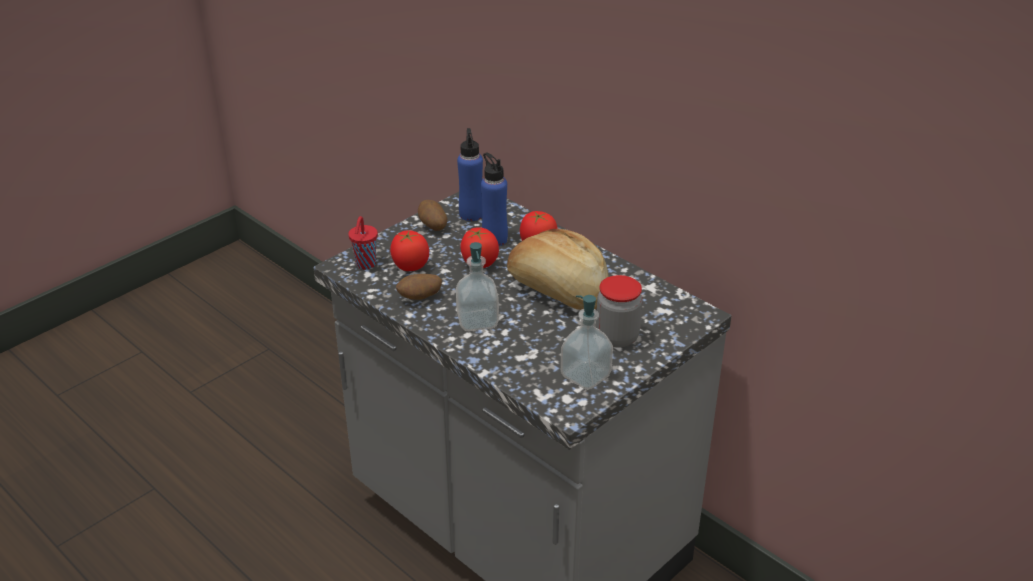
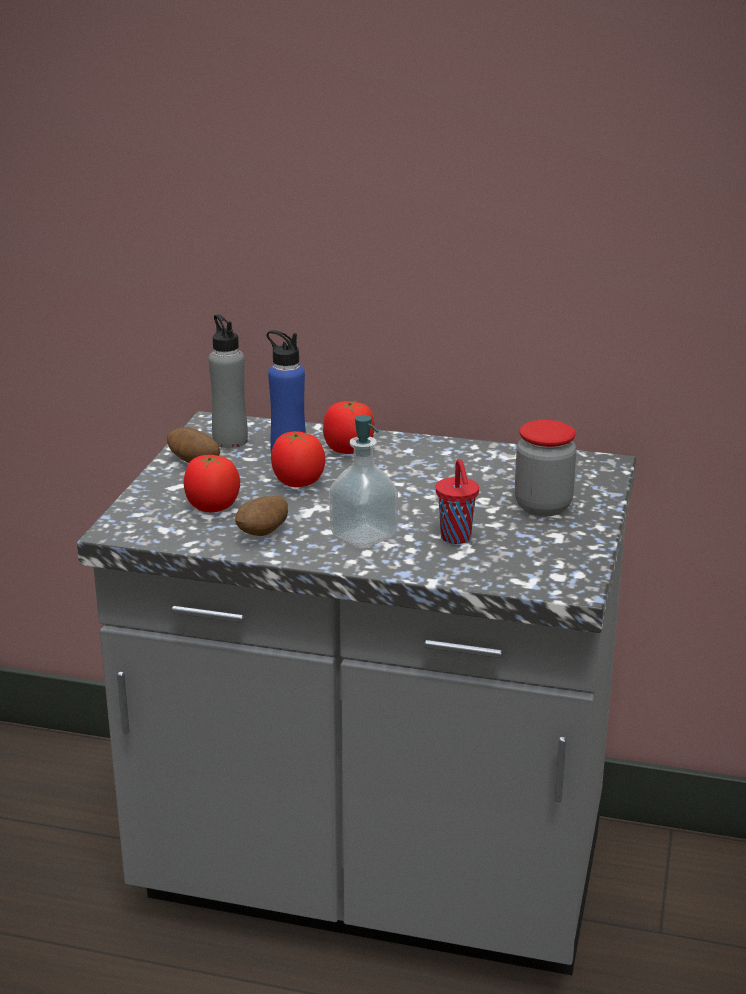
camera: 30 degrees left, 10 degrees down
red cup [348,216,378,270] -> red cup moved to [436,459,479,544]
blue bottle [457,128,483,221] -> grey bottle [209,314,248,448]
bread [507,229,609,310] -> none
soap dispenser [561,295,613,390] -> none

